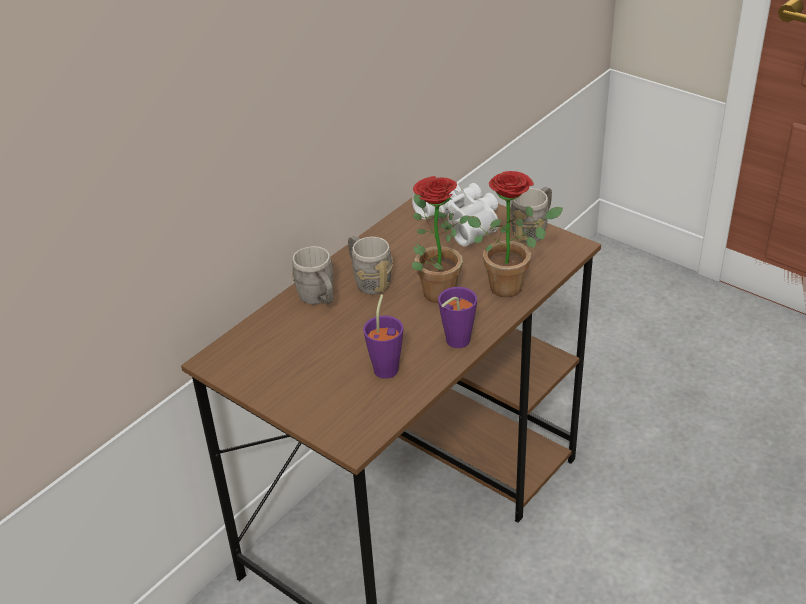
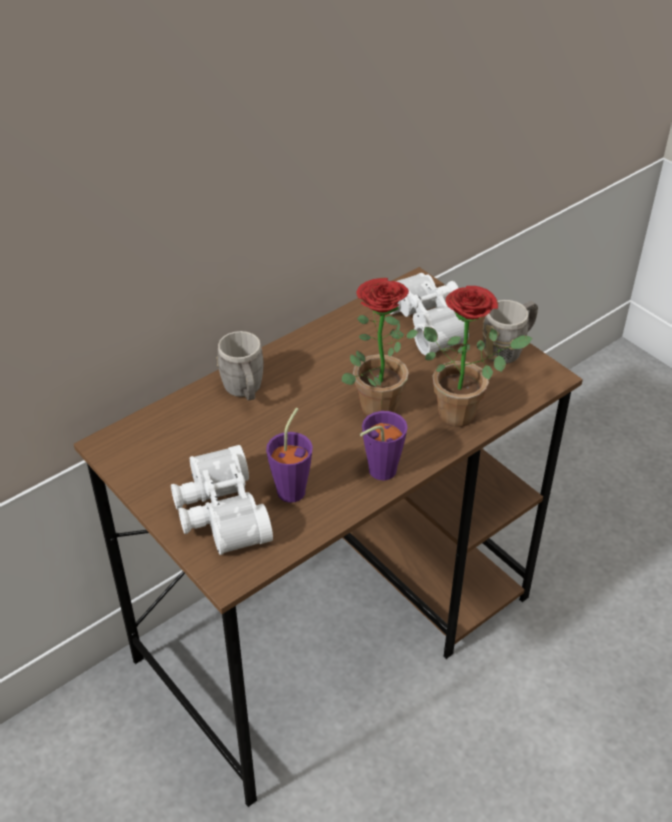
camera: 10 degrees right, 5 degrees up
grey mug [348,236,393,294] -> none
none -> white binoculars [171,445,273,555]

